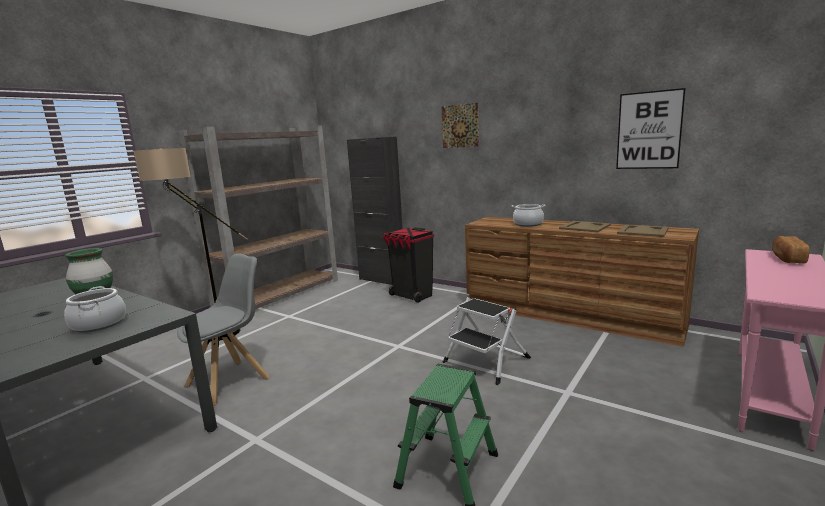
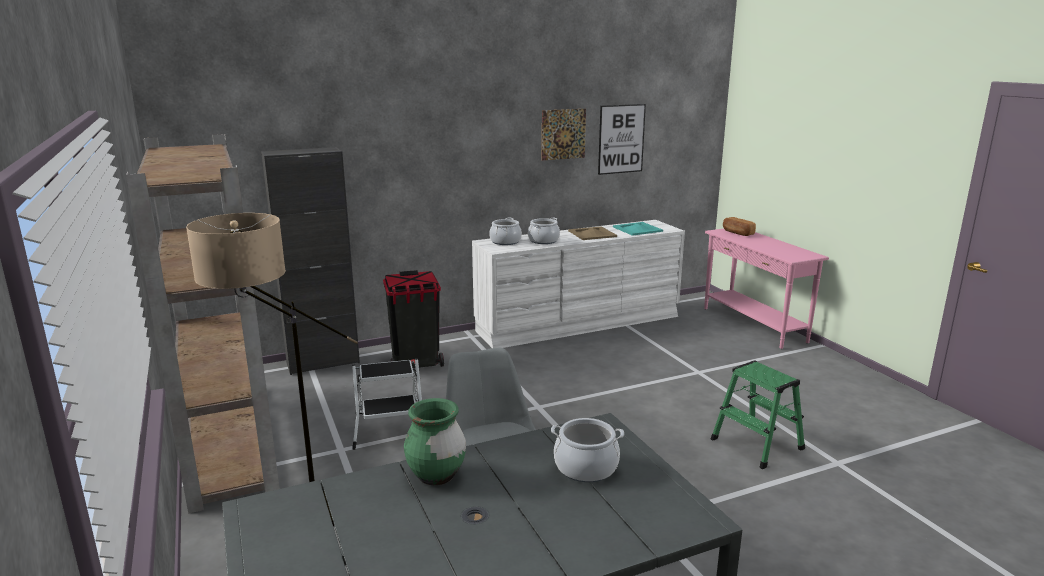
camera: 60 degrees left, 5 degrees up
picture [442,103,479,148] -> picture moved to [542,109,586,161]
step ladder [443,296,531,385] -> step ladder moved to [352,358,422,450]
brown dresser [465,217,699,347] -> white dresser [472,220,685,348]
beige tray [617,224,669,237] -> turquoise tray [613,222,663,236]
none -> cooking pot [489,218,522,245]

